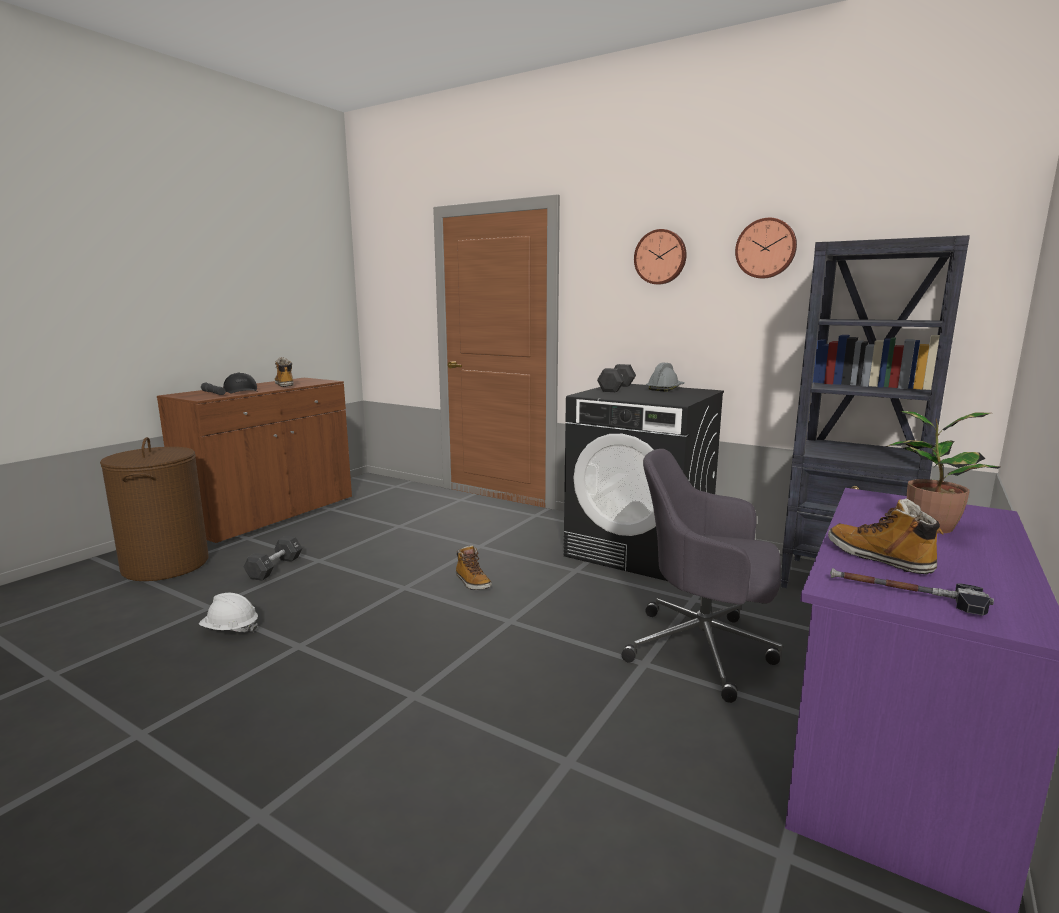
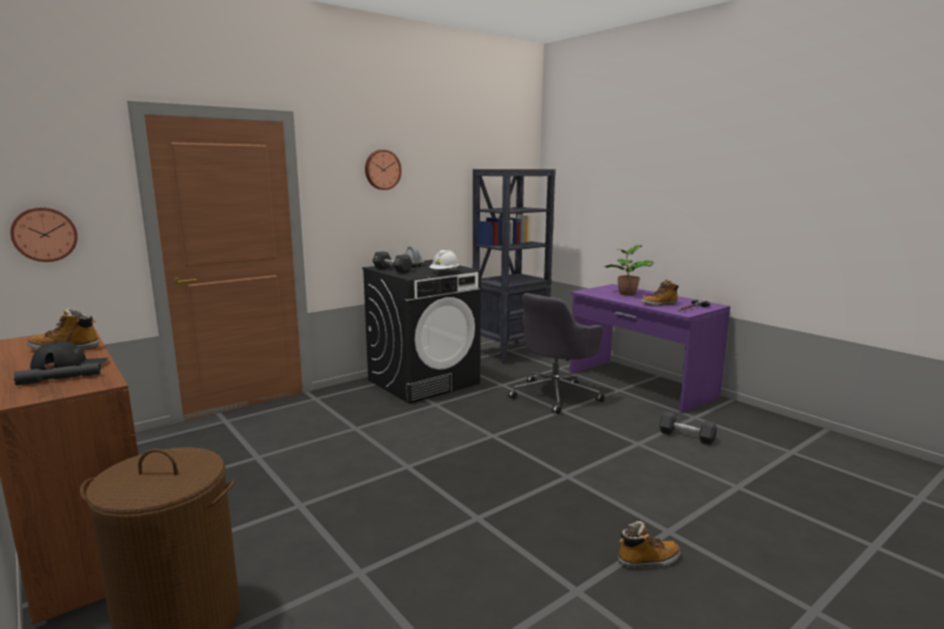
camera: 70 degrees left, 0 degrees up
white hard hat [199,593,258,632] -> white hard hat moved to [429,250,459,270]
black dumbbell [243,536,302,581] -> black dumbbell moved to [659,411,717,445]
boot [456,545,492,590] -> boot moved to [618,521,680,568]
wall clock [735,218,797,279] -> wall clock moved to [10,207,78,262]

